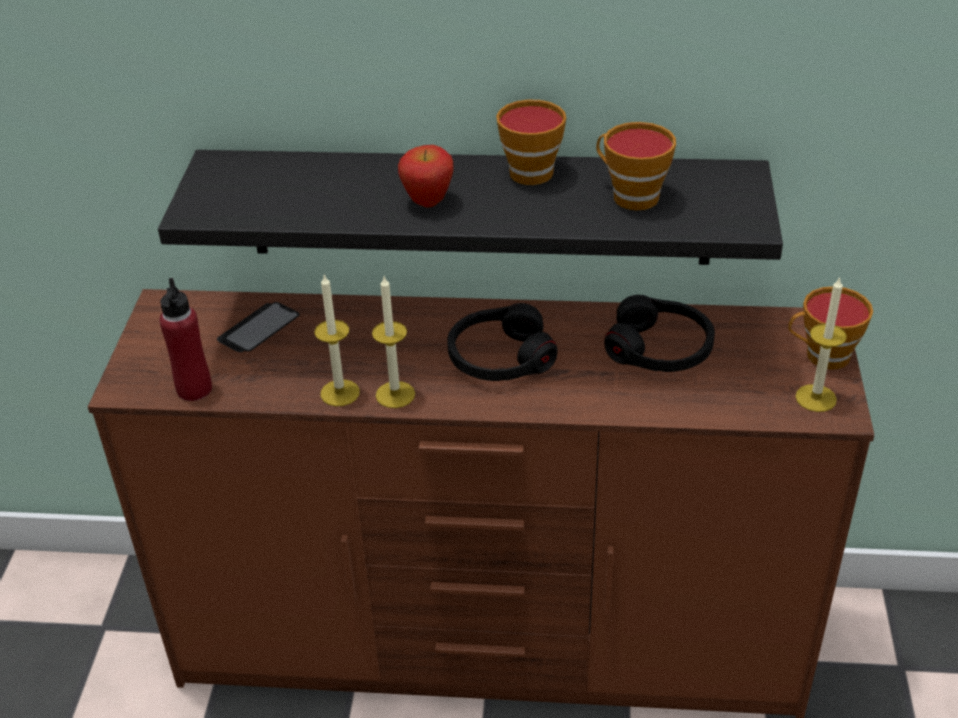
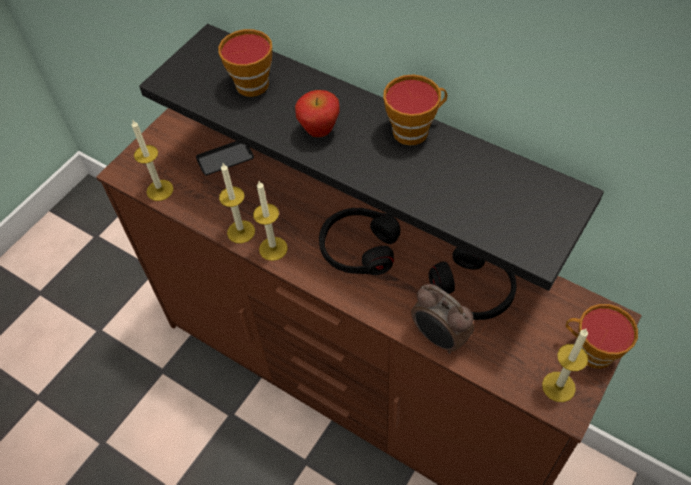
camera: 30 degrees right, 15 degrees up
red bottle [159,278,212,401] -> candle [132,119,174,201]
cup [596,122,676,210] -> cup moved to [218,29,272,97]
none -> alarm clock [411,284,474,354]

